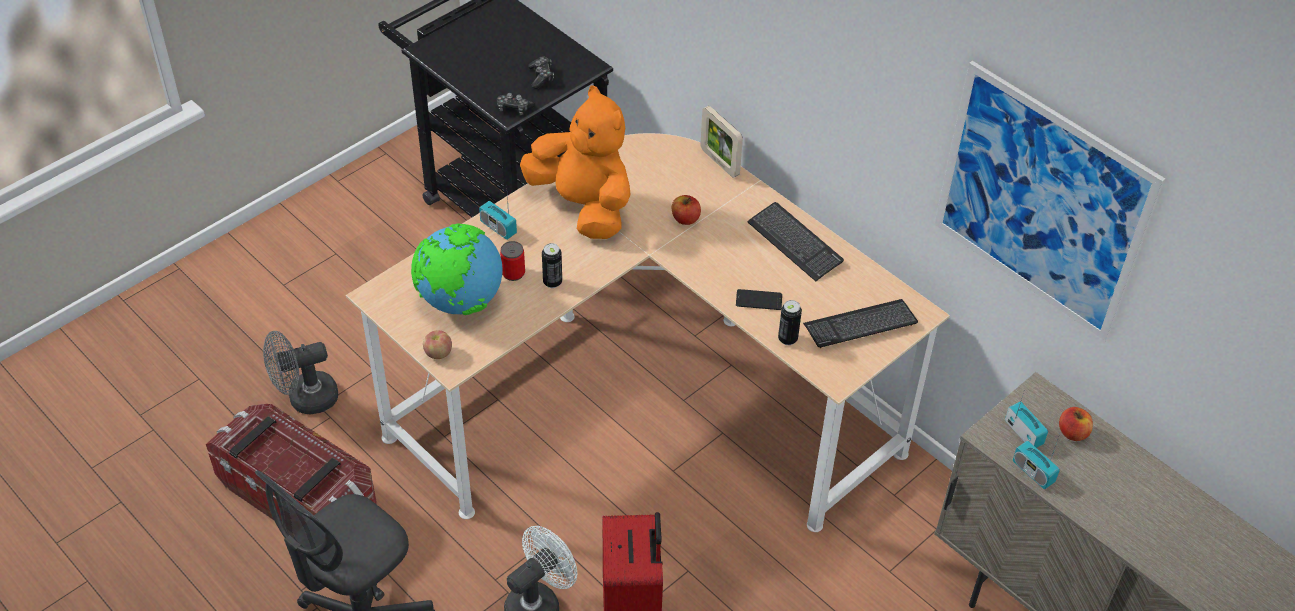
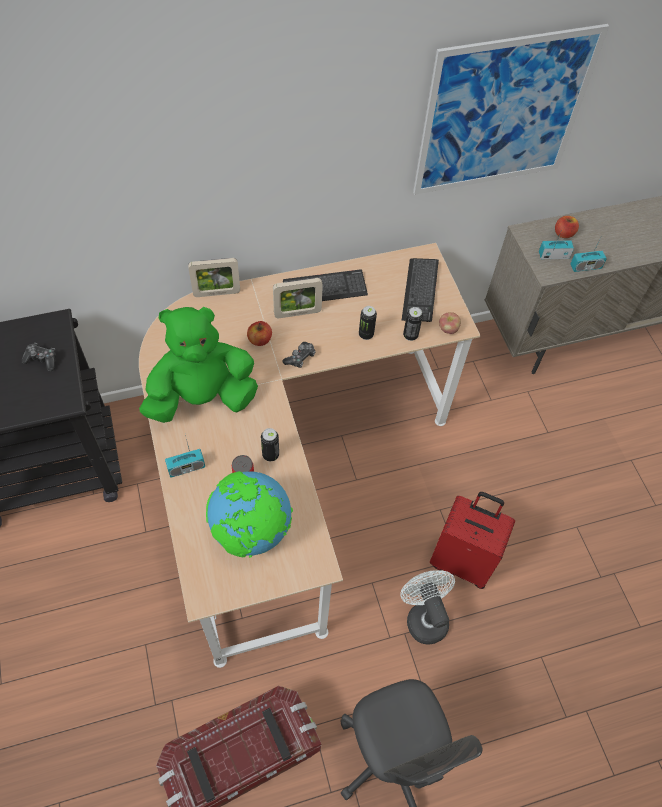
camera: 65 degrees left, 10 degrees up
grey fan [263,331,338,415] -> none
apple [423,330,452,359] -> apple moved to [439,312,461,334]
game controller [497,93,535,115] -> game controller moved to [282,342,316,368]
orange plush toy [520,85,631,239] -> green plush toy [139,307,258,423]
phone [736,289,782,310] -> can [359,306,377,340]
none -> picture frame [273,278,323,318]

